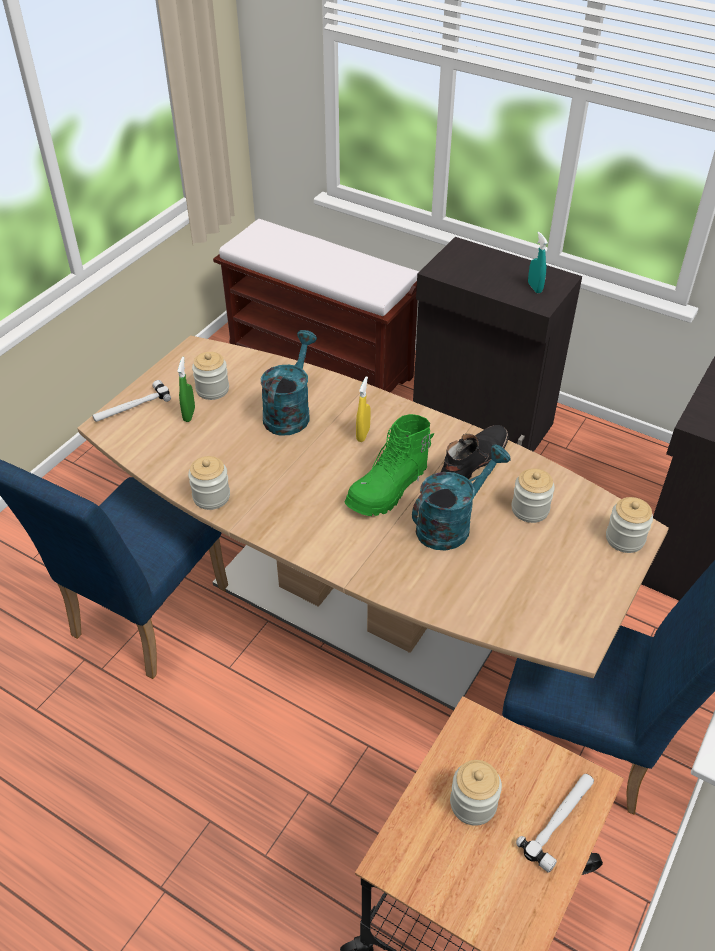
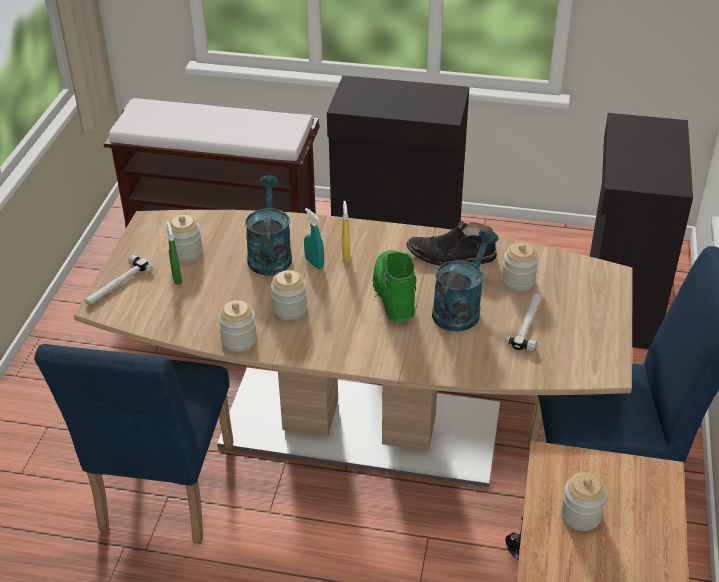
camera: 20 degrees left, 5 degrees down
green boot [345,414,434,516] -> green boot turned 150 degrees clockwise [373,250,417,321]
black boot [440,425,509,479] -> black boot turned 105 degrees counterclockwise [407,221,497,265]
hammer [516,774,594,873] -> hammer moved to [505,294,542,352]
turquoise spray bottle [528,232,548,293] -> turquoise spray bottle moved to [304,208,324,269]
jar [606,497,653,553] -> jar moved to [271,270,307,320]

